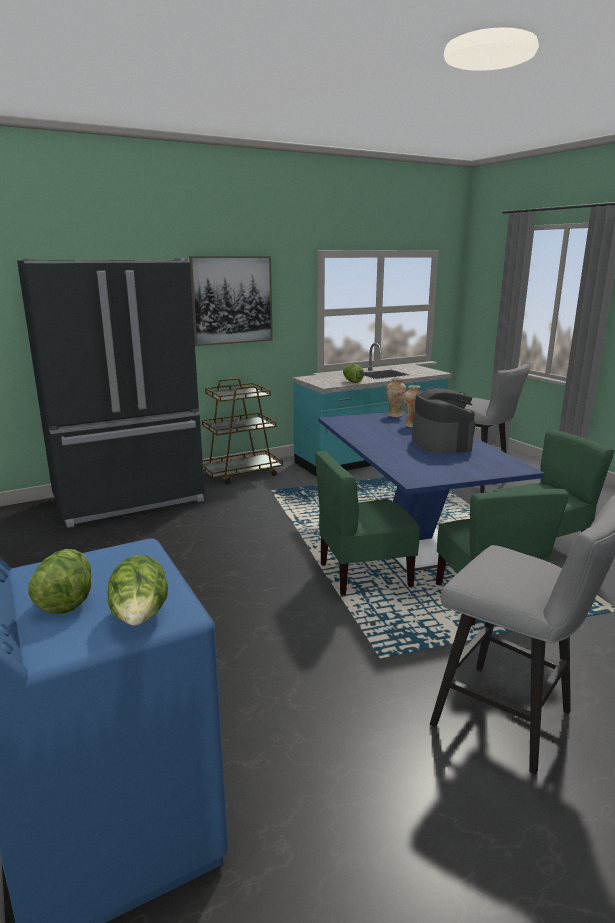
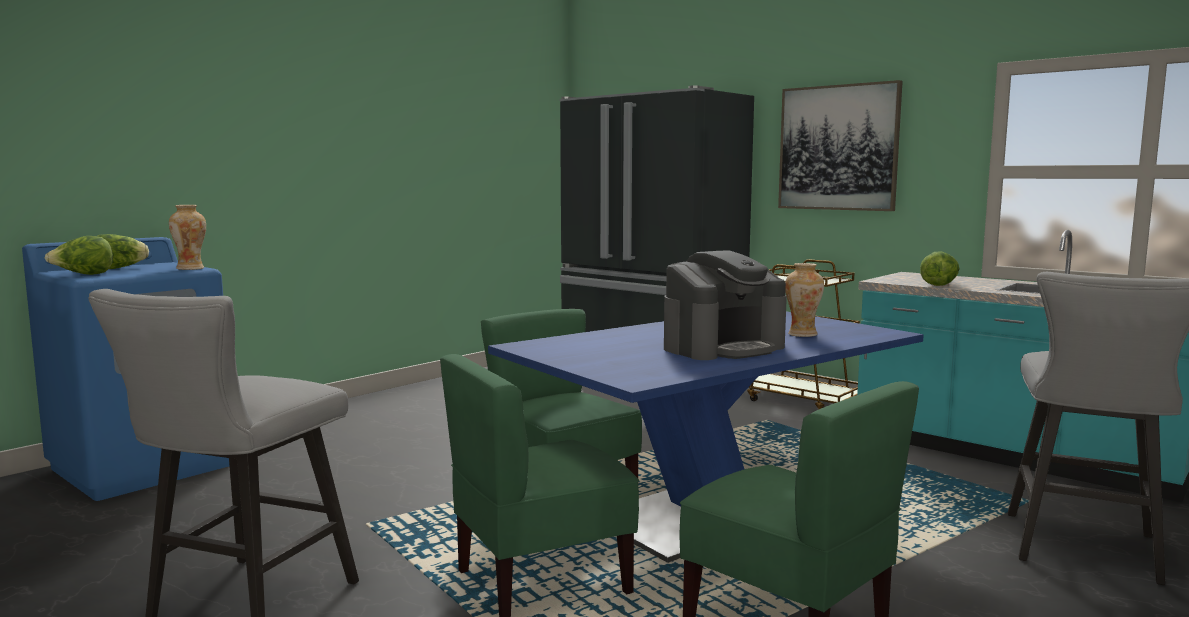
camera: 70 degrees right, 10 degrees down
vase [386,378,406,417] -> vase moved to [169,205,206,270]

